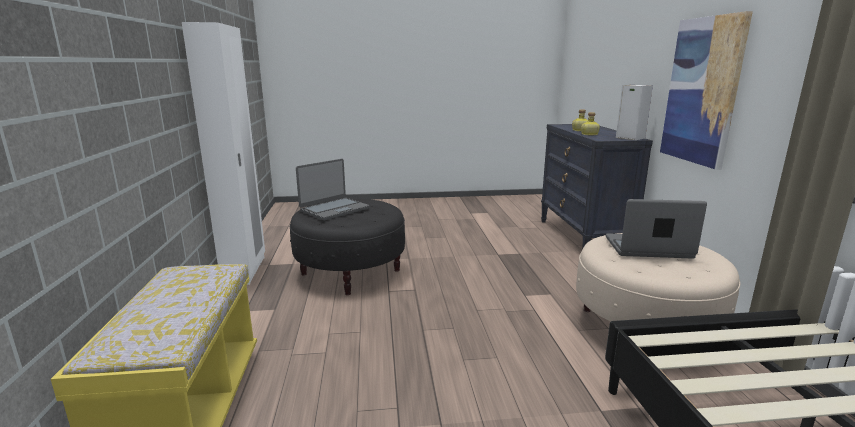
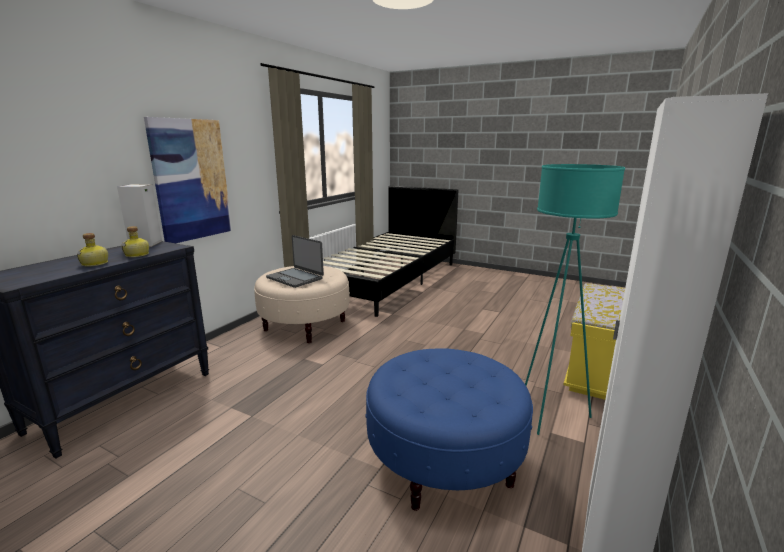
camera: 145 degrees left, 0 degrees up
black ottoman [290,199,405,295] -> blue ottoman [365,348,533,511]
laptop [296,159,370,220] -> none
none -> turquoise floor lamp [525,164,625,435]

